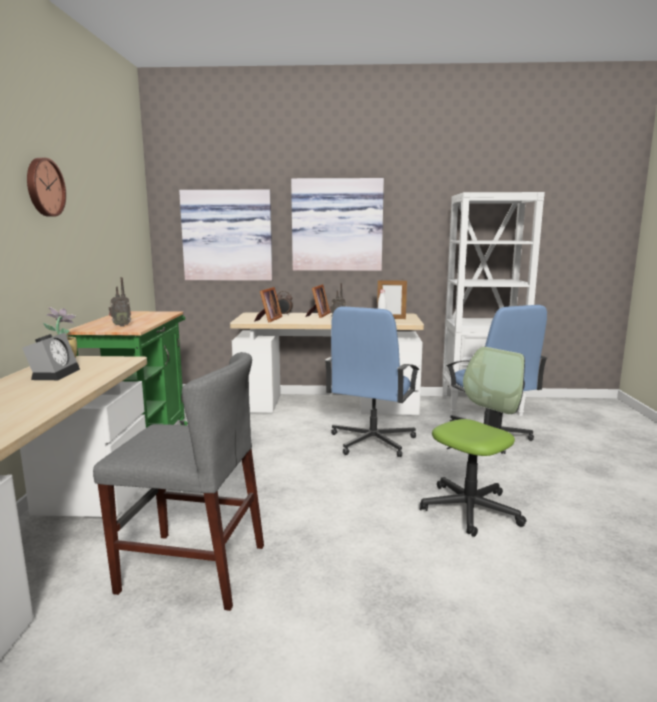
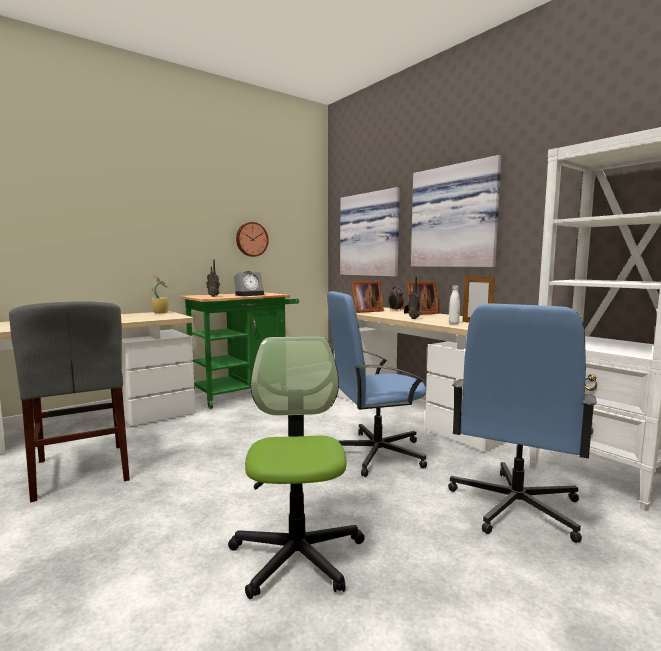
camera: 50 degrees right, 5 degrees down
alarm clock [22,333,80,380] -> alarm clock moved to [233,271,264,296]
wall clock [27,158,66,217] -> wall clock moved to [236,222,269,257]
office chair [420,347,527,537] -> office chair turned 105 degrees counterclockwise [228,336,365,599]

